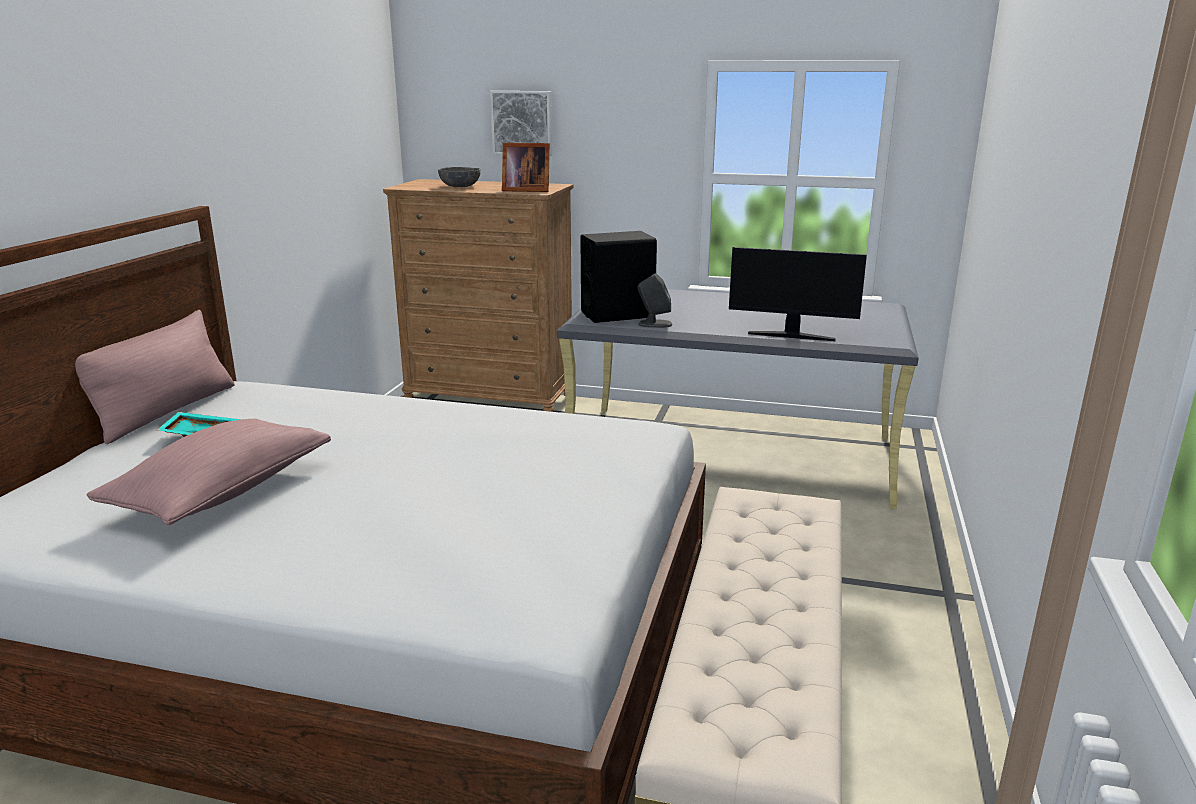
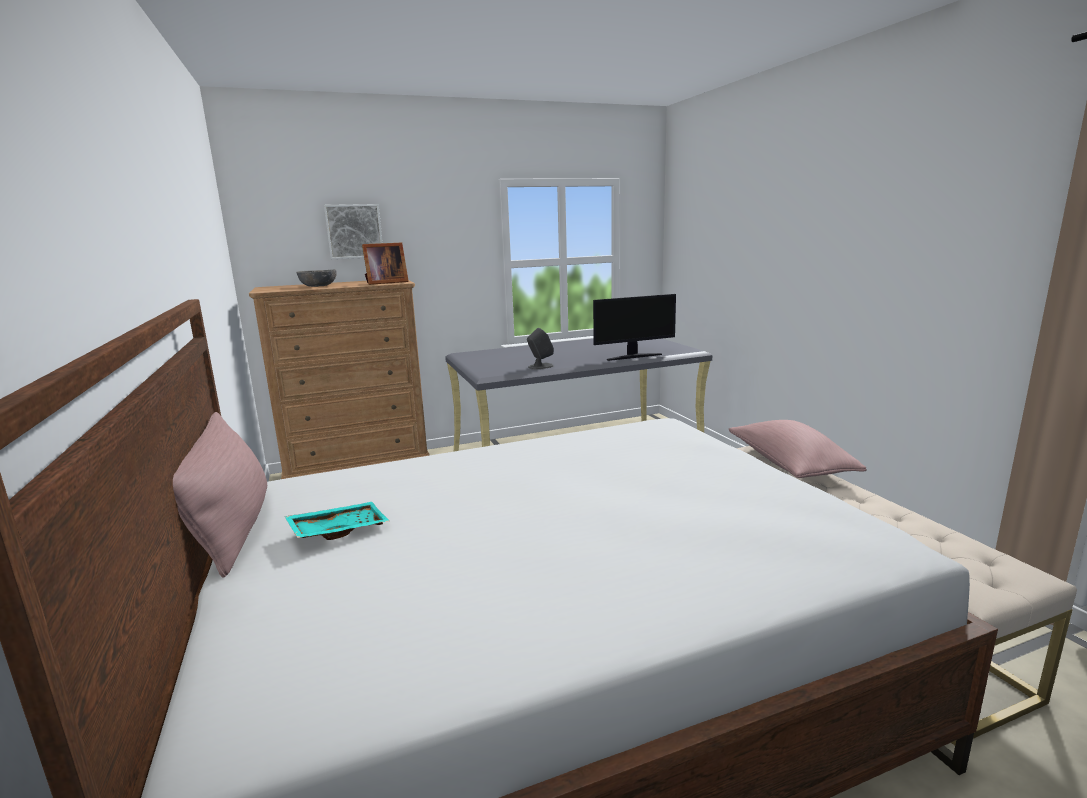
camera: 35 degrees left, 5 degrees down
pink pillow [87,418,331,525] -> pink pillow moved to [729,420,867,478]
black speaker [580,231,657,323] -> none

